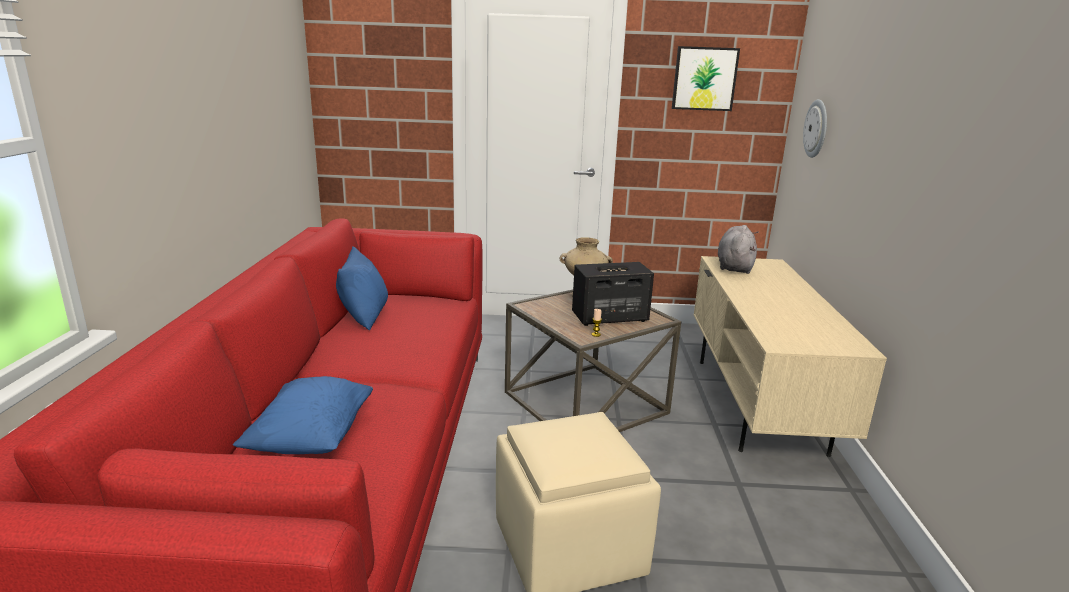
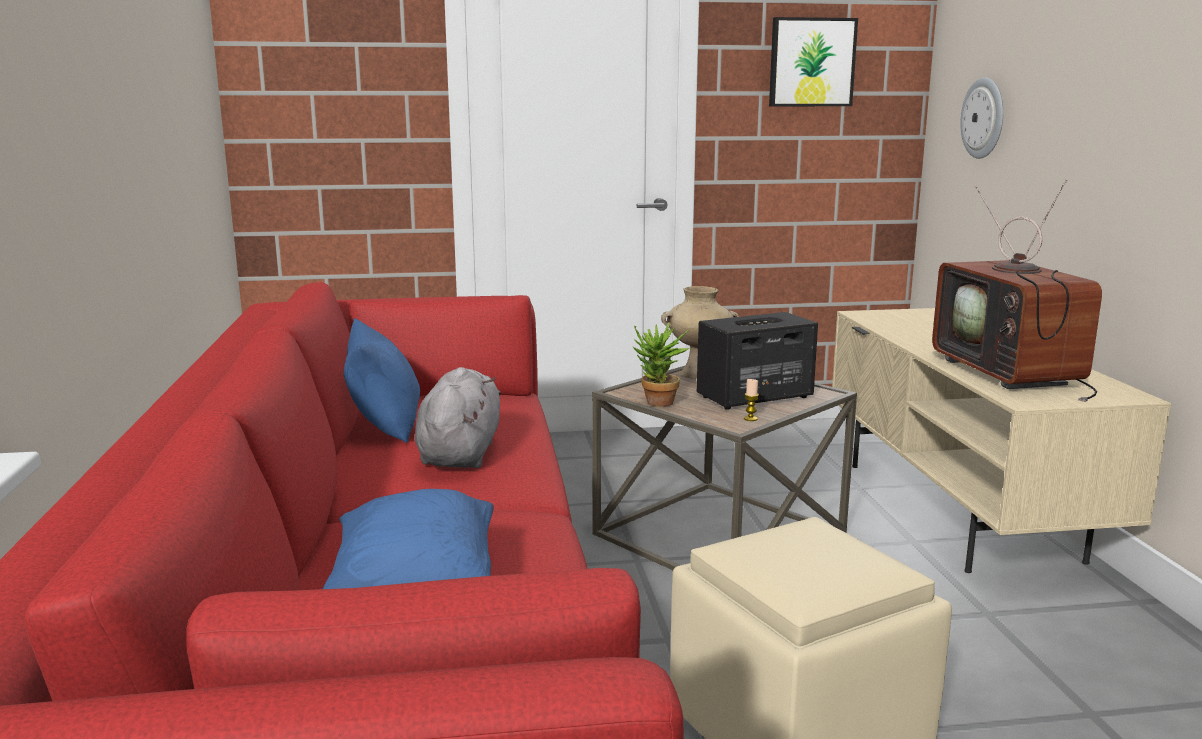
camera: 10 degrees left, 5 degrees down
grey plush toy [718,225,759,274] -> grey plush toy moved to [415,367,501,468]
none -> potted plant [633,323,690,407]
none -> television [932,180,1102,402]

